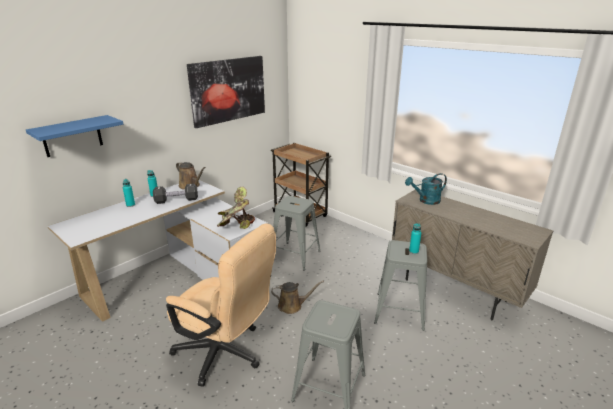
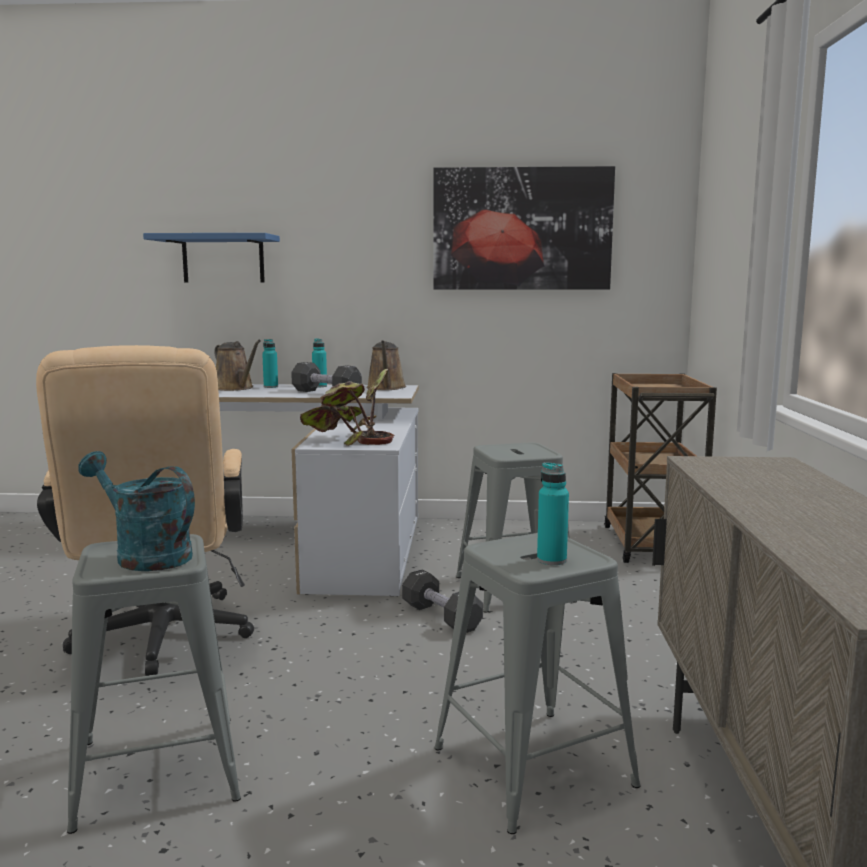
camera: 50 degrees right, 15 degrees down
brown watering can [271,281,324,314] -> brown watering can moved to [214,340,261,391]
turquoise watering can [405,173,447,205] -> turquoise watering can moved to [78,451,195,571]
none -> black dumbbell [402,570,483,633]

